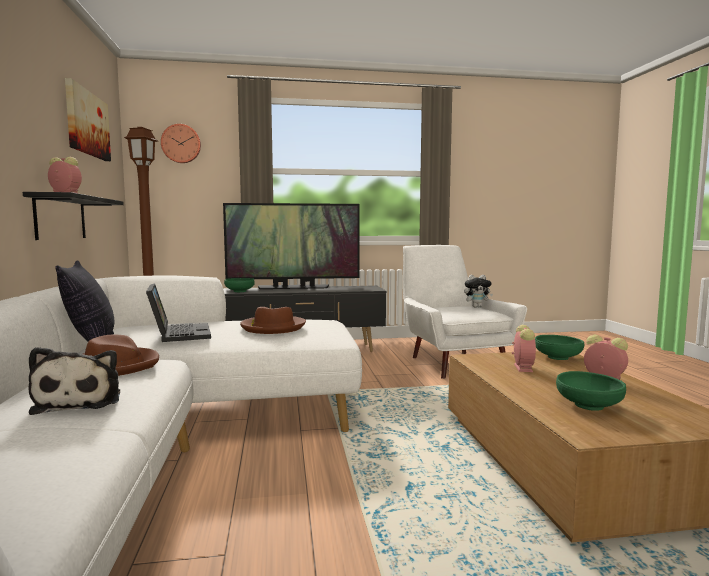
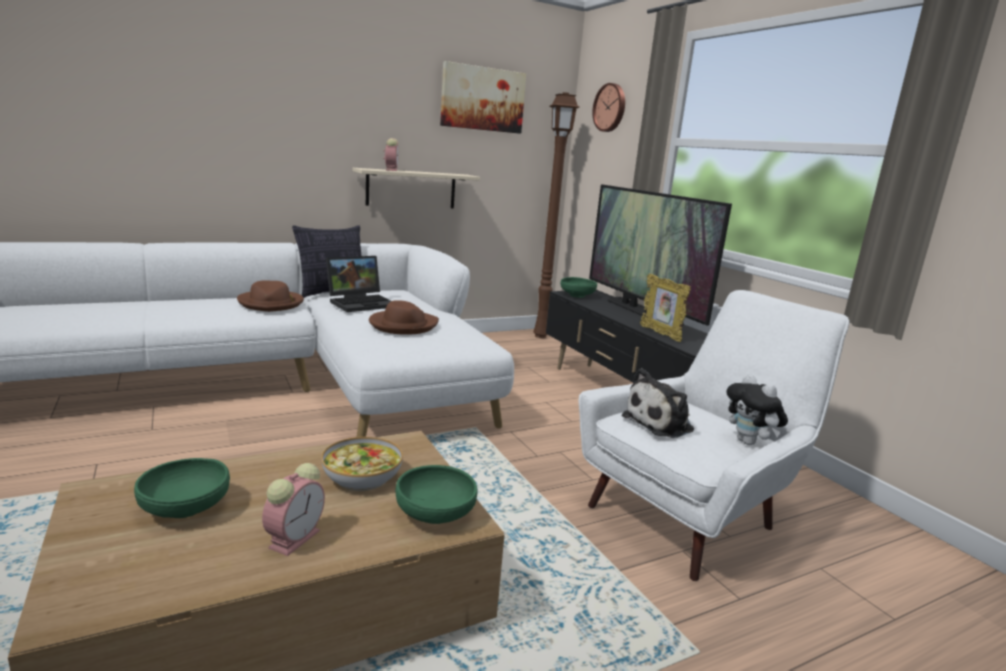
camera: 70 degrees right, 10 degrees up
black shelf [23,192,124,240] -> beige shelf [352,168,480,208]
plush toy [29,347,120,415] -> plush toy moved to [622,368,694,438]
alarm clock [512,325,536,372] -> bowl [322,437,403,491]
none -> picture frame [640,273,691,342]

